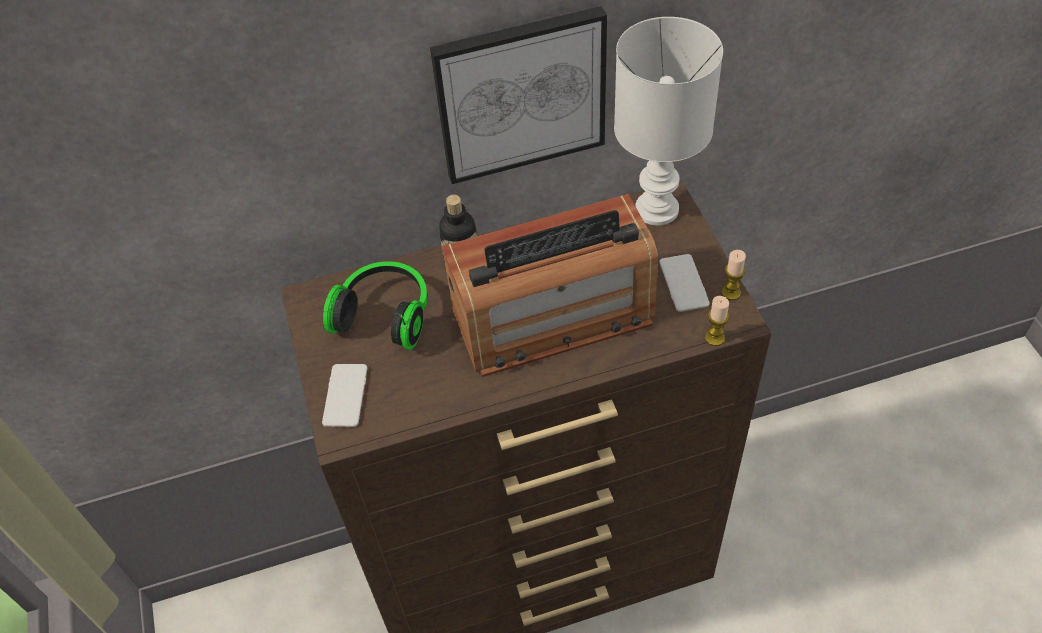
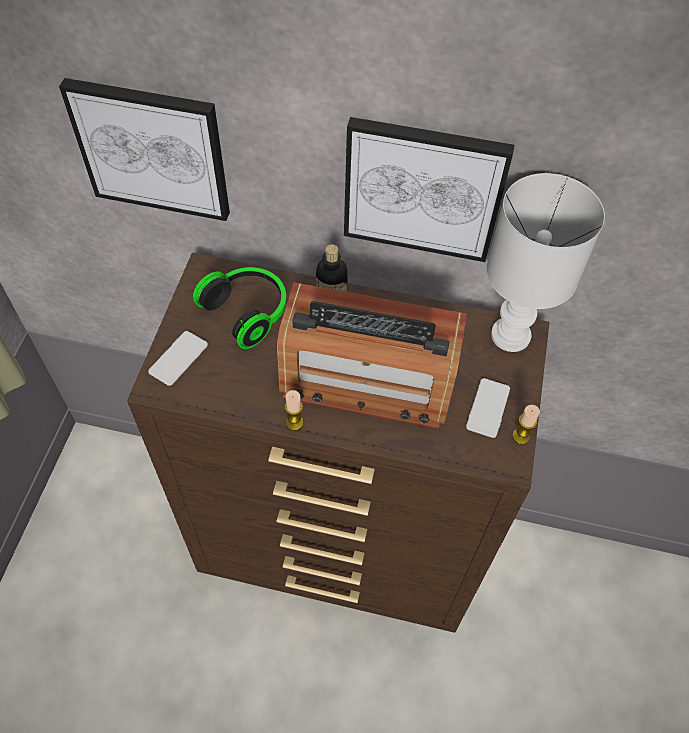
camera: 25 degrees right, 5 degrees up
candle [705,296,729,346] -> candle moved to [284,390,304,431]
none -> picture [59,78,230,221]

